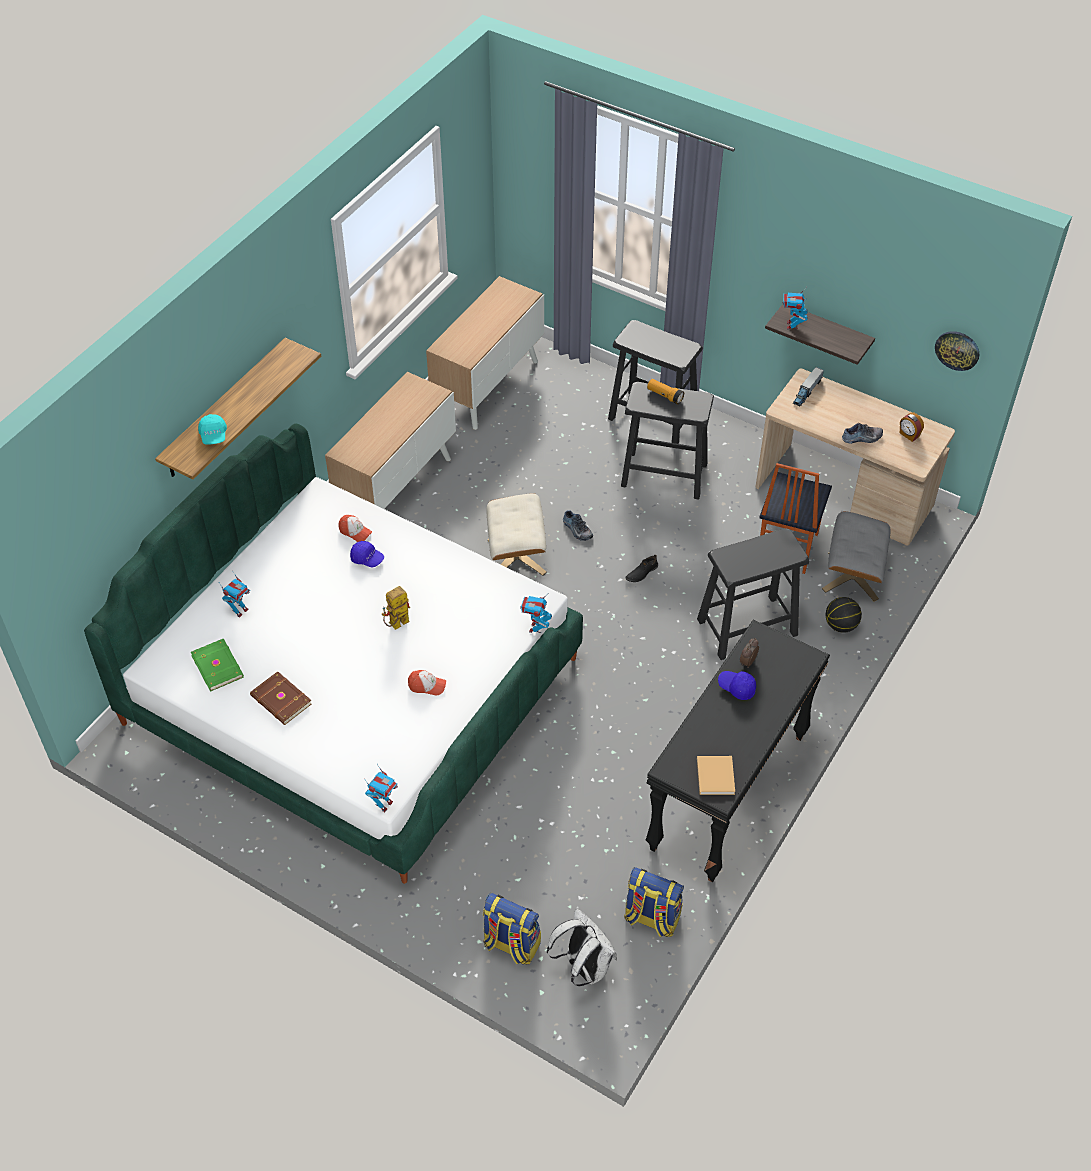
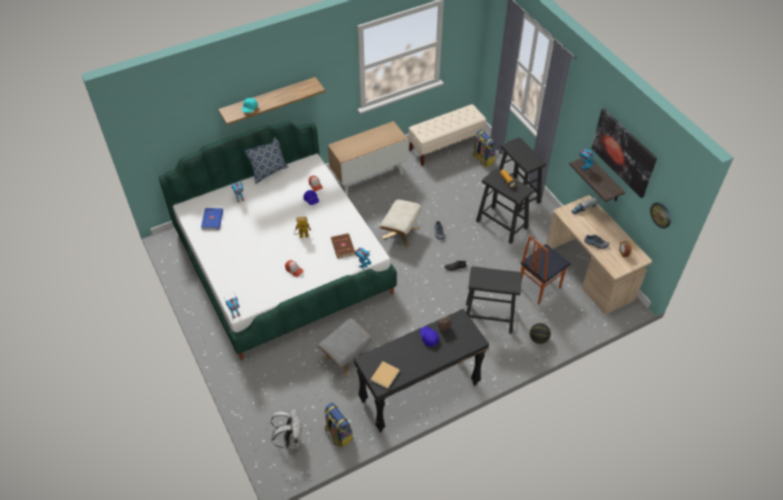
camera: 30 degrees right, 0 degrees up
green book [191,639,244,692] -> blue book [201,208,223,230]
brown book [250,671,312,725] -> brown book moved to [331,233,355,259]
cabinet [426,276,544,430] -> beige bench [408,104,486,166]
backpack [483,893,541,965] -> backpack moved to [473,129,496,167]
grey ottoman [822,511,891,601] -> grey ottoman moved to [318,318,372,376]
none -> pillow [244,137,288,184]
none -> picture [591,108,657,198]

